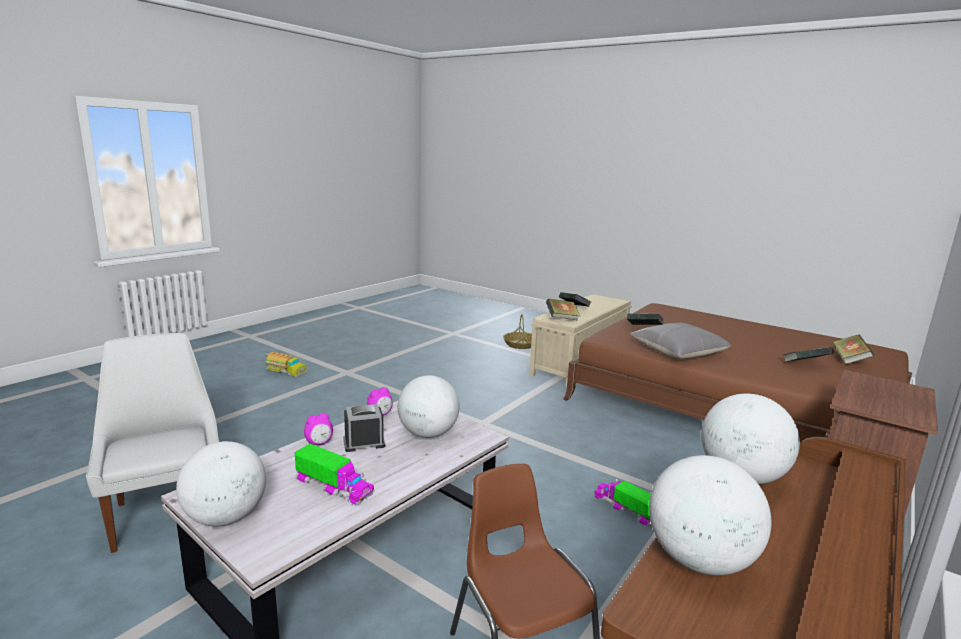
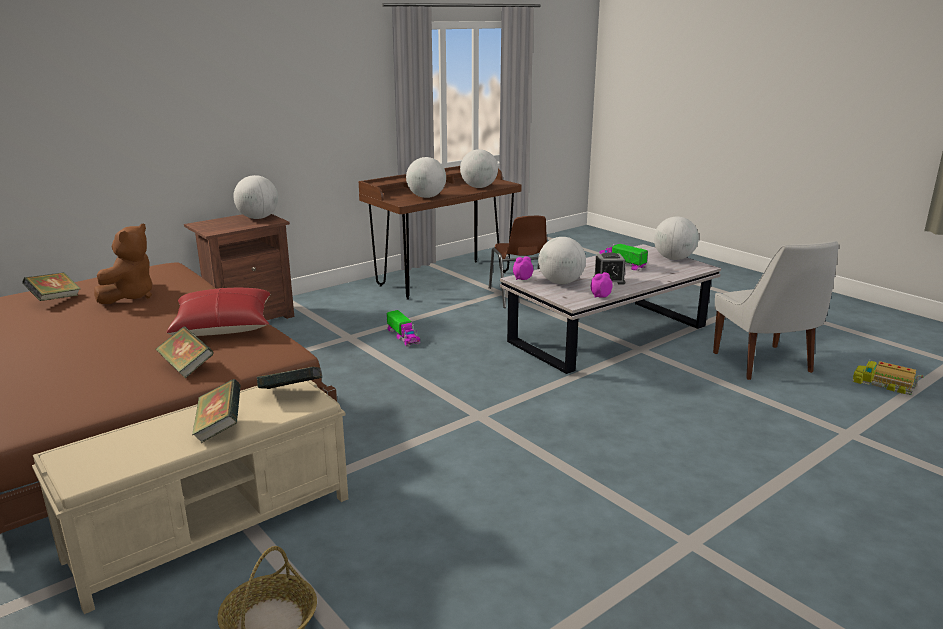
camera: 165 degrees left, 5 degrees up
toy truck [265,352,307,377] -> toy truck moved to [852,360,924,395]
alarm clock [304,413,333,445] -> alarm clock moved to [513,256,533,280]
grey pillow [630,323,731,359] -> red pillow [166,288,271,336]
book [783,347,834,363] -> brown plush toy [94,224,153,304]
none -> globe [233,175,278,219]

